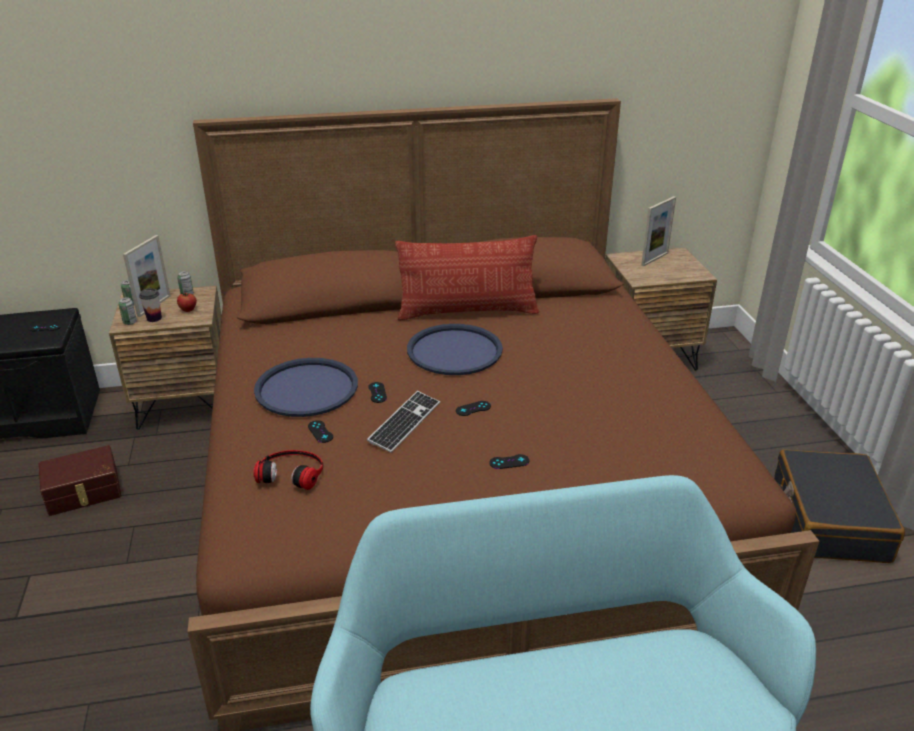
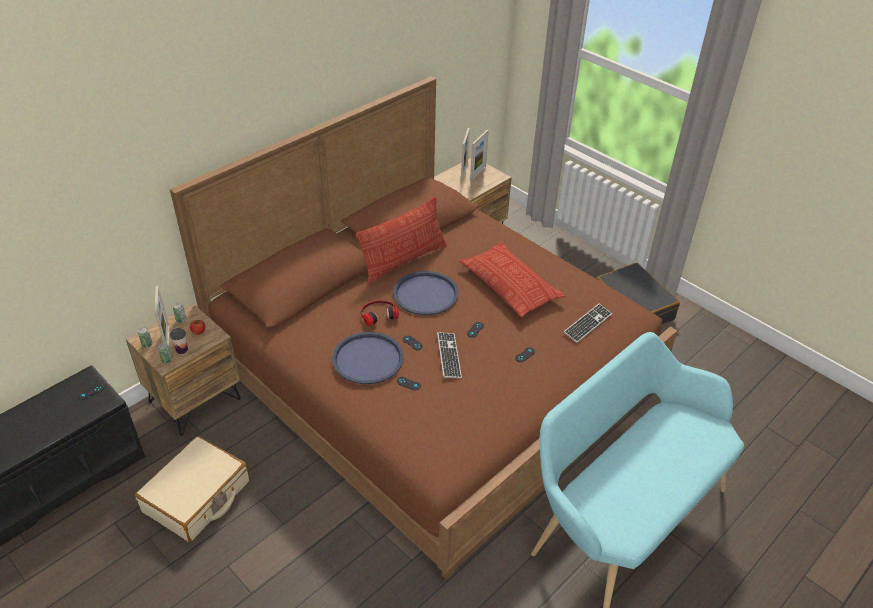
camera: 35 degrees left, 10 degrees up
brown storage box [38,445,122,516] -> beige suitcase [135,436,250,542]
headphones [253,450,323,490] -> headphones moved to [361,300,399,326]
none -> pillow [459,242,566,317]
none -> picture frame [470,130,489,181]
none -> keyboard [564,304,612,343]

